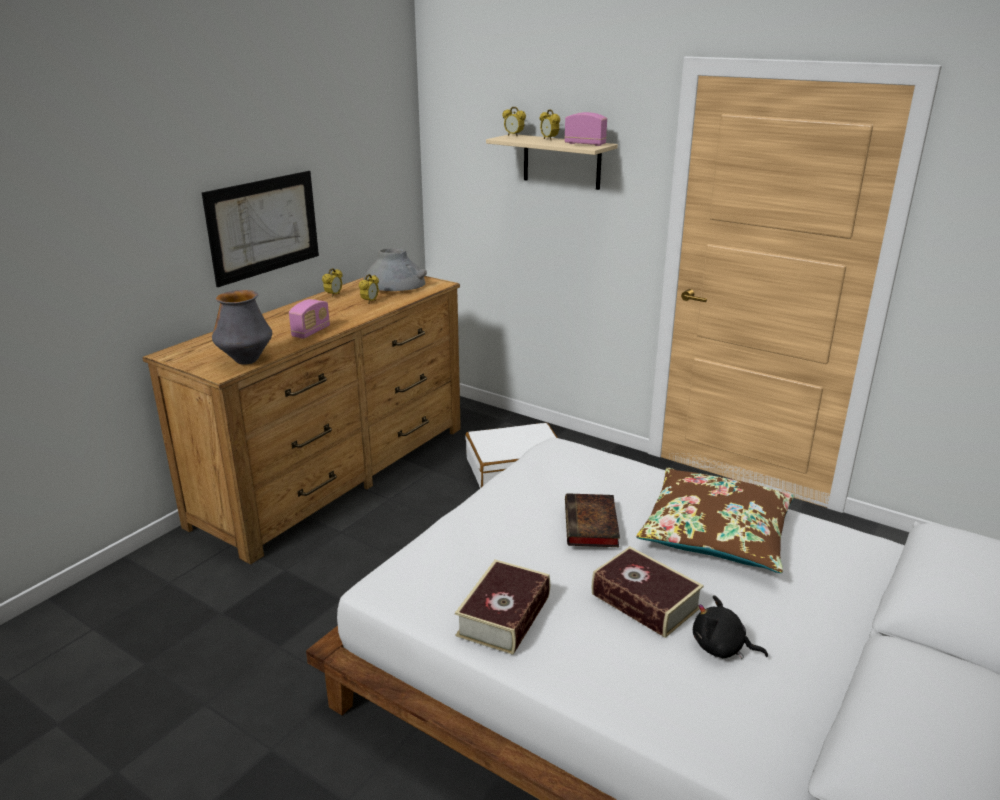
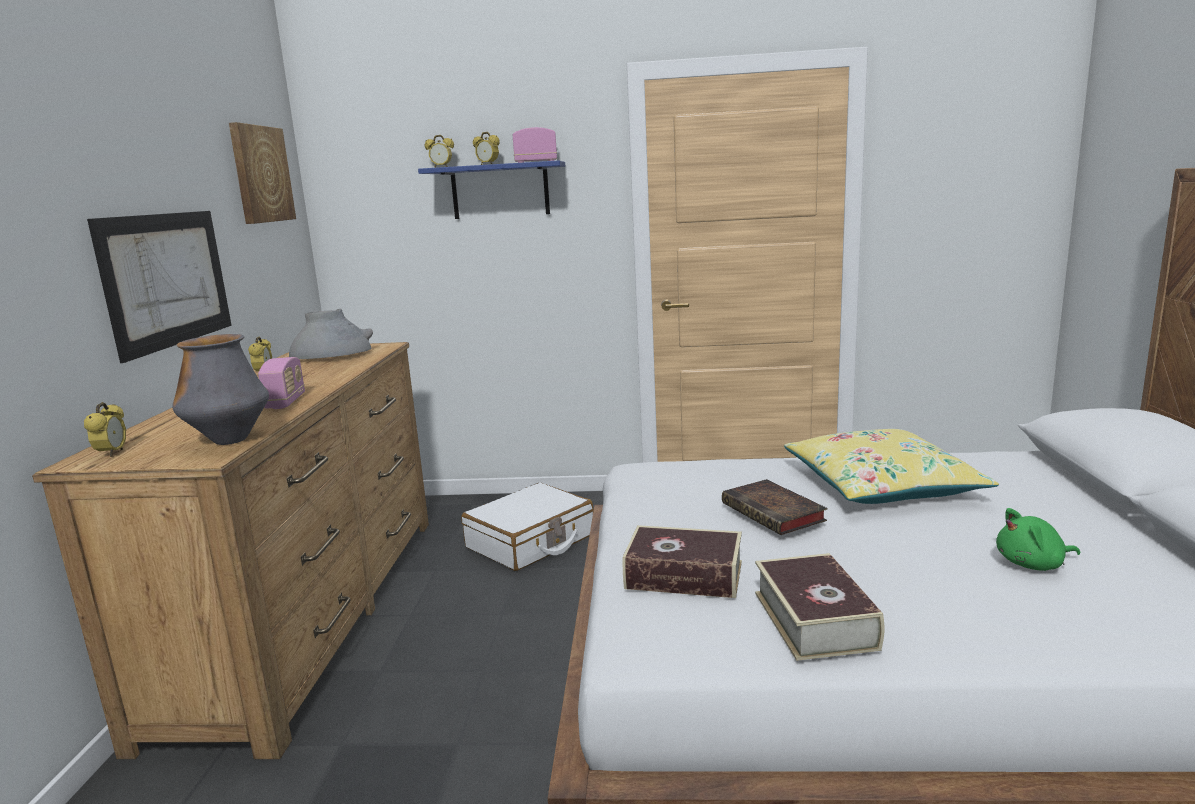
camera: 30 degrees left, 10 degrees down
alarm clock [359,274,379,304] -> alarm clock moved to [84,402,126,457]
beige shelf [486,134,618,190] -> blue shelf [418,160,565,219]
book [592,547,704,638] -> book moved to [622,525,742,598]
brown pillow [636,468,794,573] -> yellow pillow [784,429,999,504]
black plush toy [693,595,768,659] -> green plush toy [996,508,1080,571]
none -> picture [229,122,296,224]

